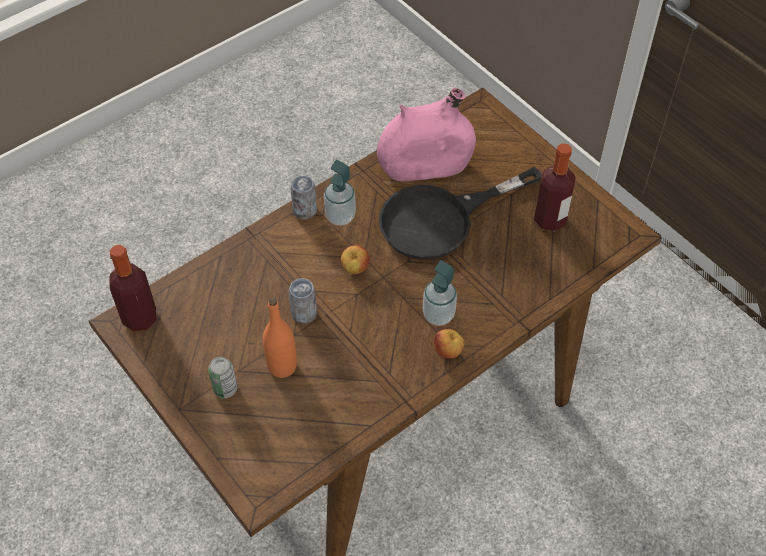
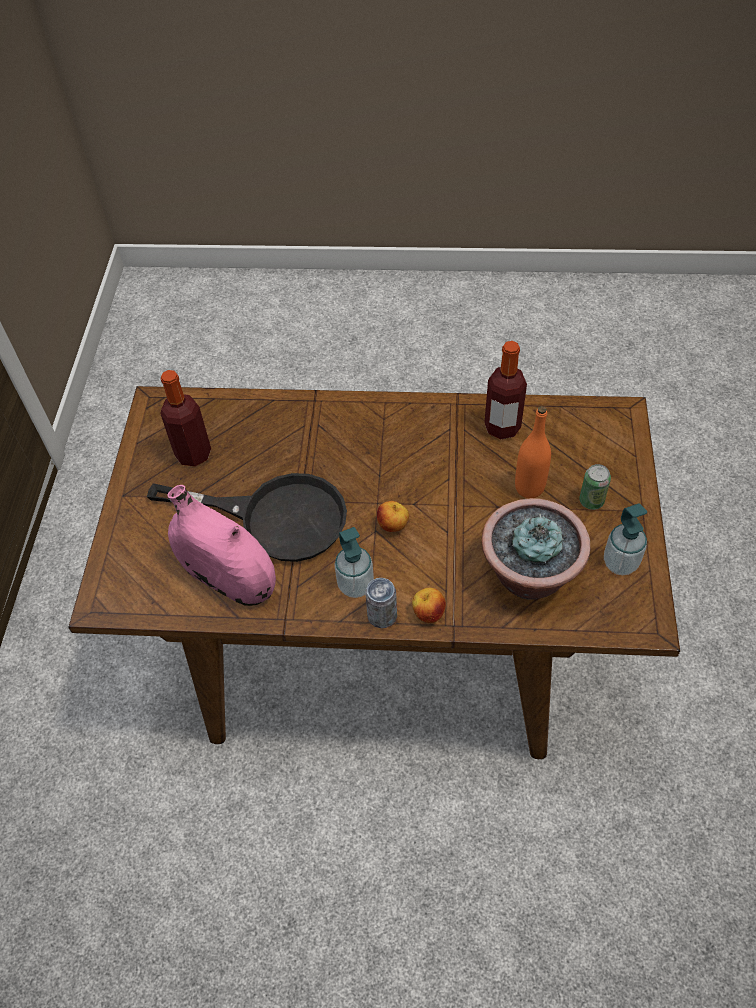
camera: 135 degrees left, 0 degrees up
bottle [109,245,157,332] -> bottle moved to [484,341,527,439]
can [289,278,317,324] -> none
soap dispenser [423,260,457,326] -> soap dispenser moved to [604,503,647,575]
apple [434,329,465,358] -> apple moved to [412,588,446,623]
none -> potted plant [482,498,590,600]

